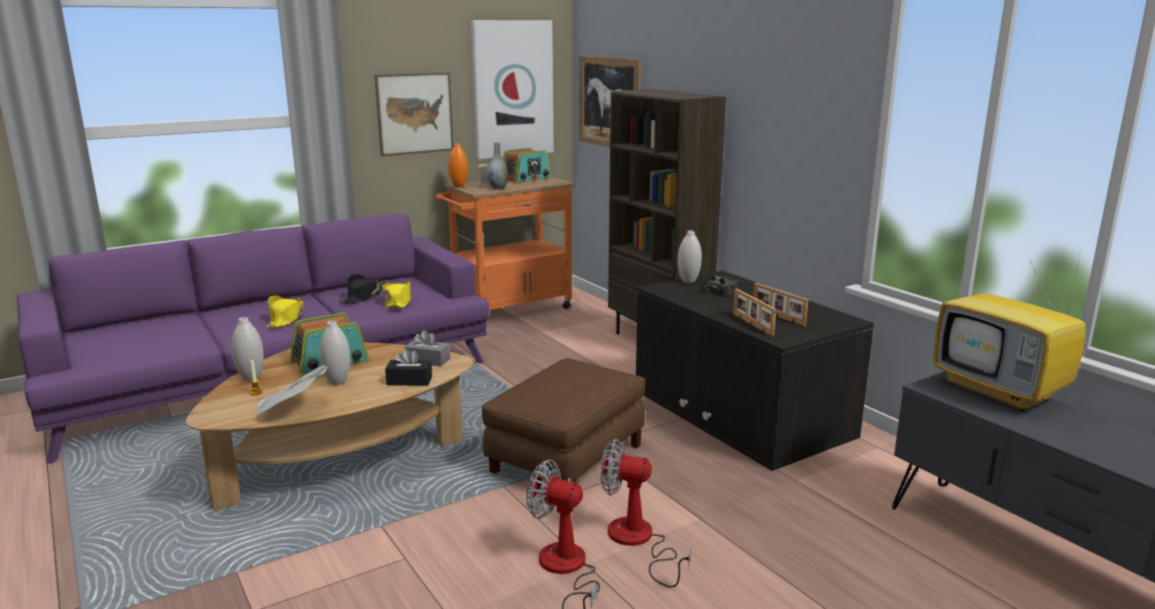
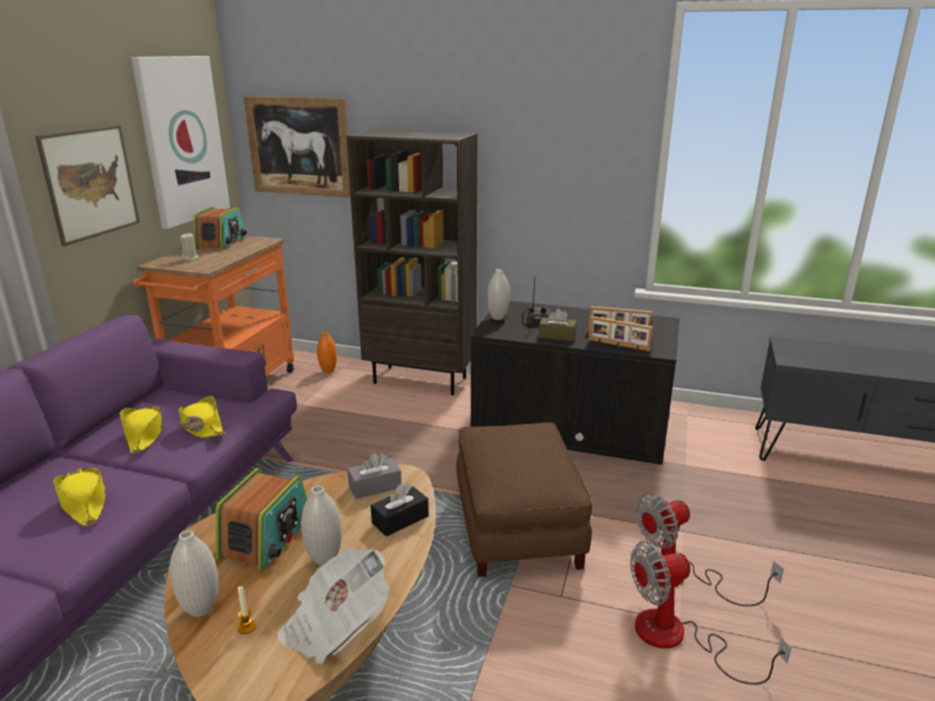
camera: 40 degrees left, 5 degrees up
black hat [339,274,386,304] -> yellow hat [119,405,163,454]
orange vase [448,143,468,187] -> orange vase moved to [317,332,337,373]
grey vase [488,142,508,189] -> none
television [933,250,1085,412] -> none
none -> brown tissue box [539,308,577,341]

